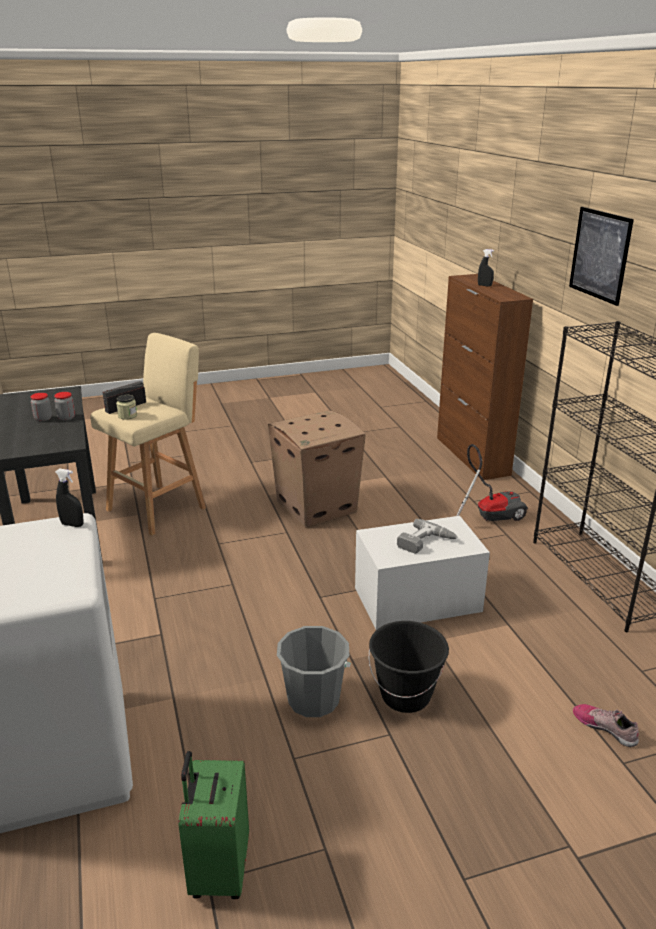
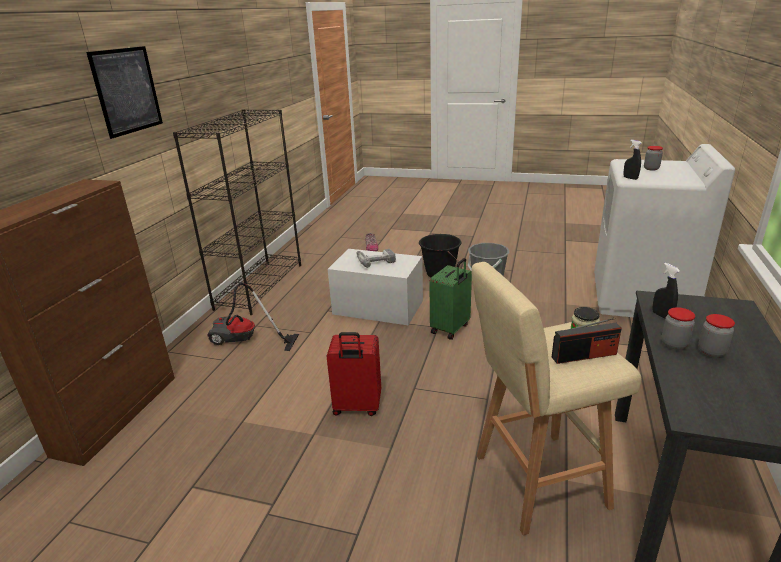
camera: 145 degrees left, 0 degrees up
green suitcase [178,751,249,899] -> green suitcase moved to [429,258,472,340]
cardboard box [268,410,366,528] -> red suitcase [326,332,381,416]
black spray bottle [478,249,494,286] -> black spray bottle moved to [652,263,680,319]
none -> jar [644,146,663,170]

